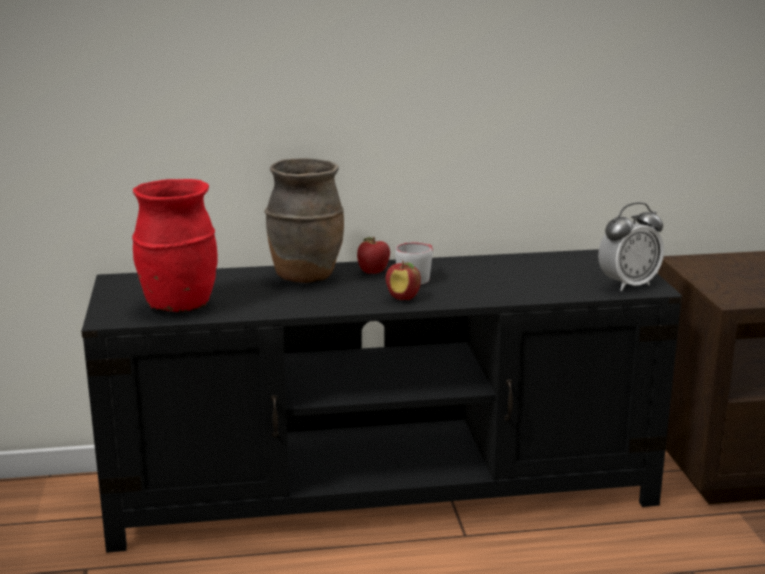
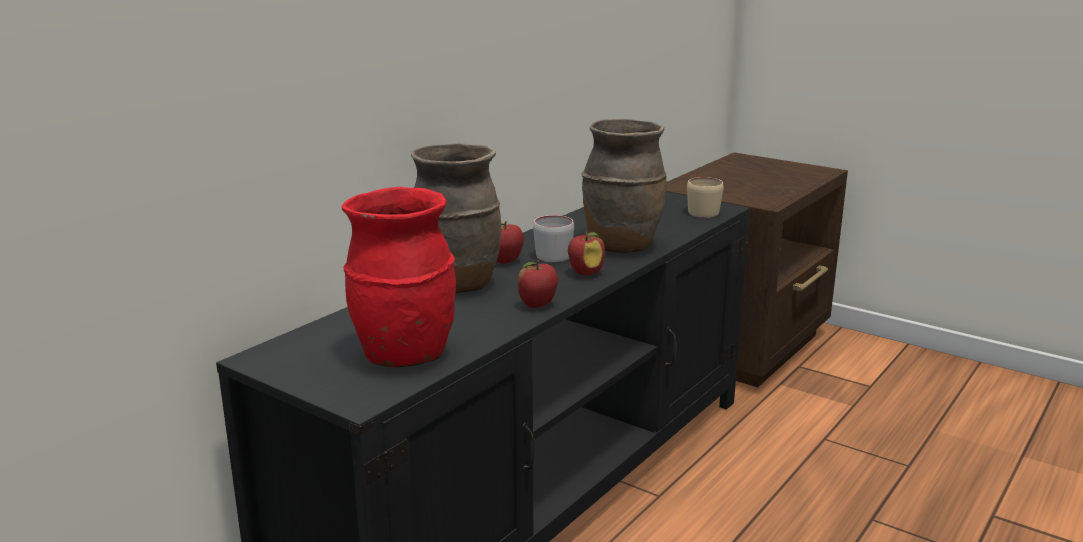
camera: 45 degrees left, 0 degrees up
alarm clock [598,202,664,292] -> beige mug [687,177,724,218]
none -> apple [518,260,558,308]
none -> brown vase [581,119,667,253]

